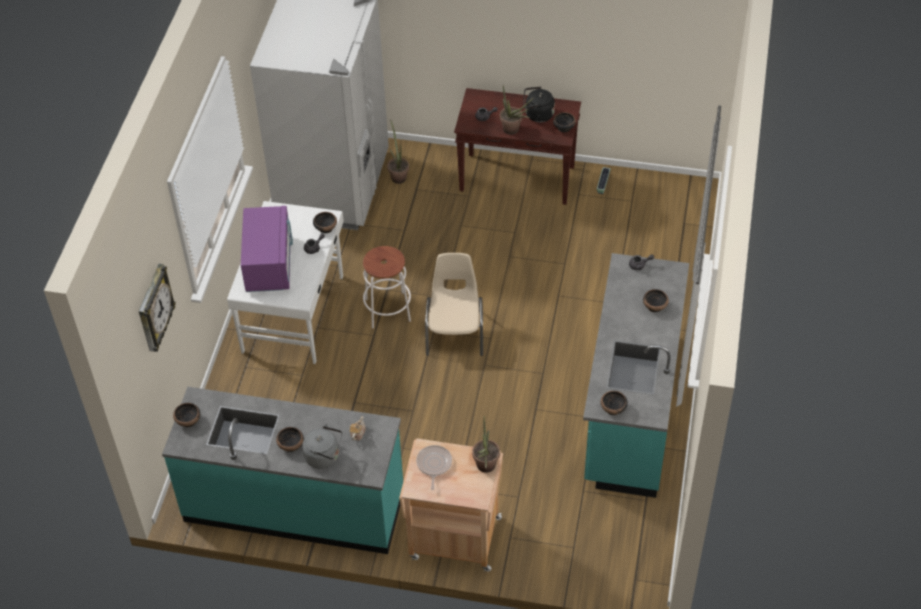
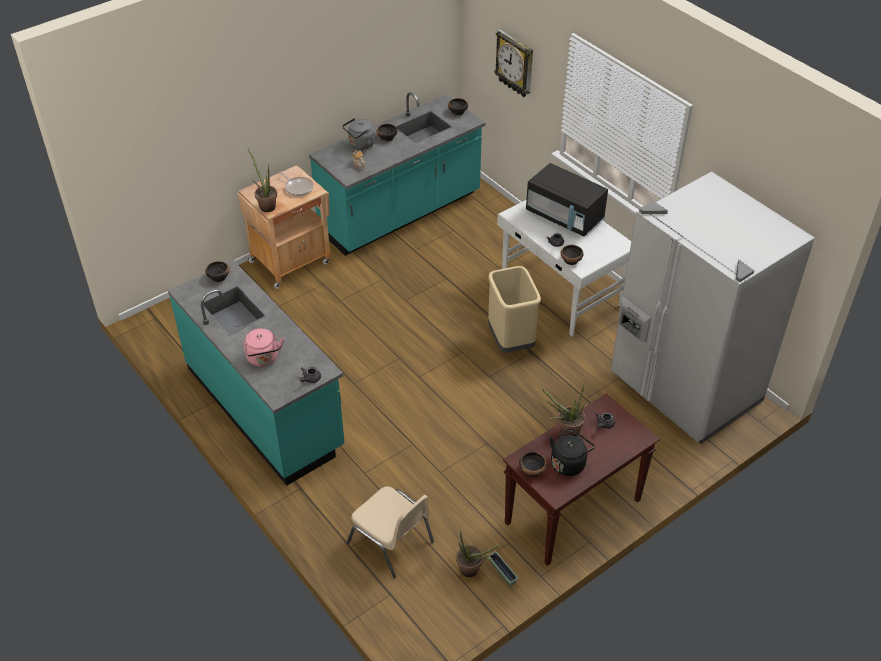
camera: 130 degrees right, 5 degrees down
purple microwave [241,206,293,292] -> black microwave [526,163,608,237]
white stool [363,246,411,328] -> beige trash can [488,266,541,353]
potted plant [387,121,409,184] -> potted plant moved to [456,530,501,577]
beige chair [425,253,483,356] -> beige chair moved to [347,486,434,579]
bowl [643,289,669,312] -> pink kettle [244,328,284,366]

